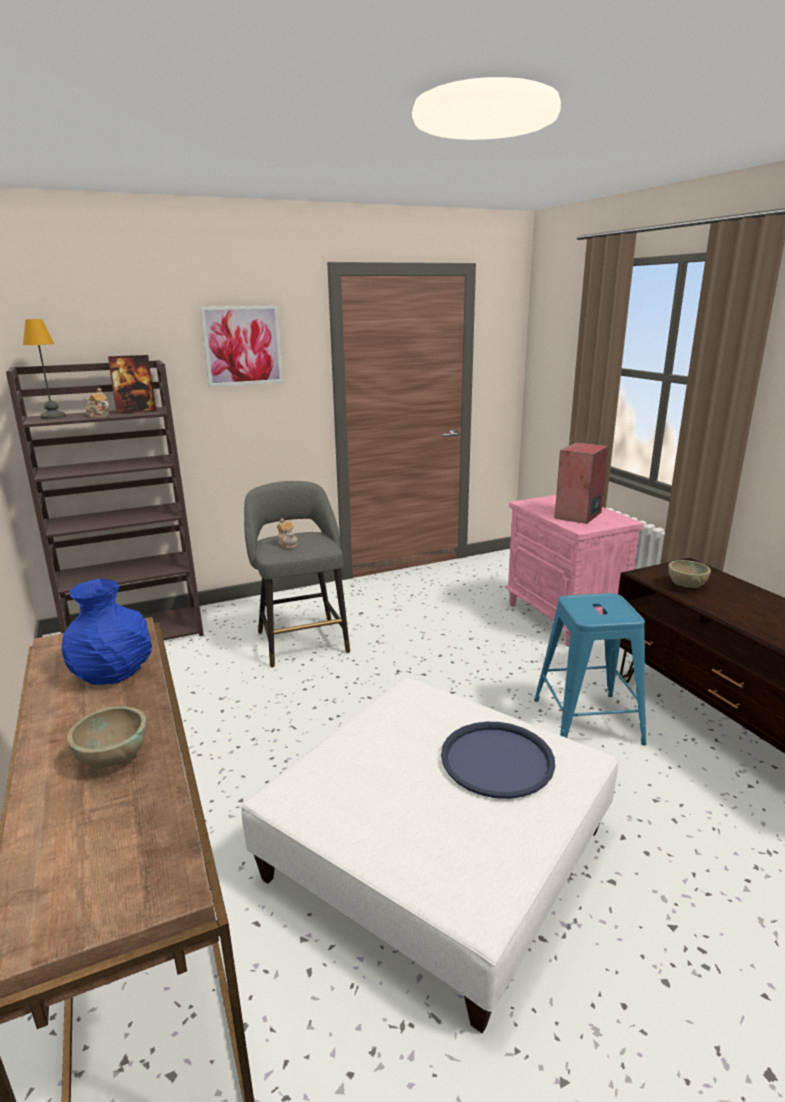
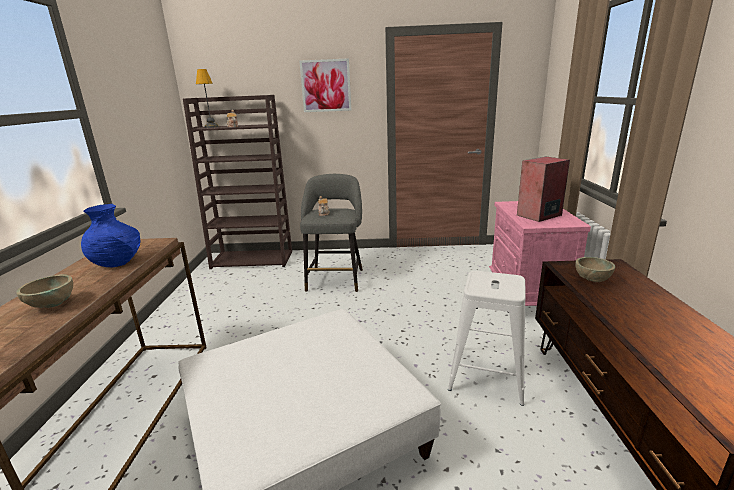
camera: 25 degrees right, 0 degrees up
picture frame [108,355,156,413] -> none
blue tray [441,722,555,799] -> none
blue stool [534,593,647,745] -> white stool [448,271,526,406]

